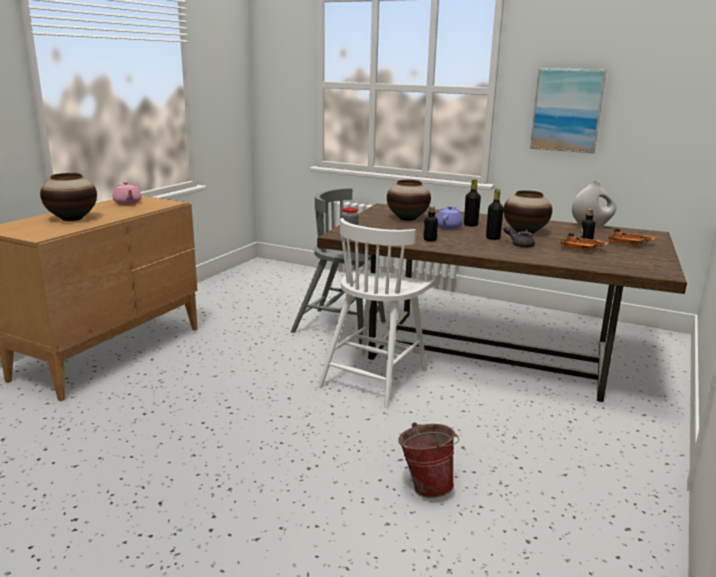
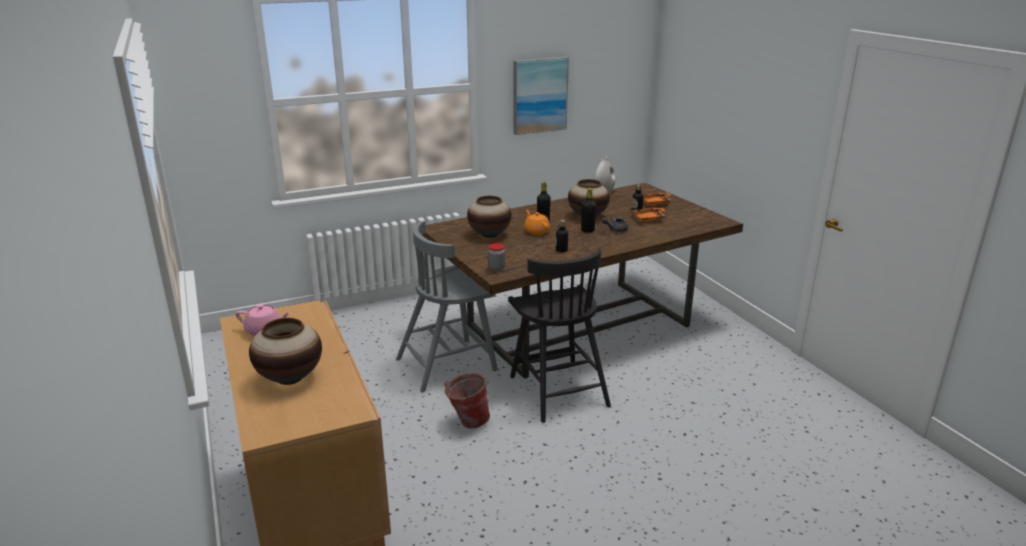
camera: 50 degrees left, 5 degrees up
white chair [318,218,434,408] -> black chair [508,248,611,423]
bucket [399,422,459,498] -> bucket moved to [444,373,490,428]
purple teapot [436,206,463,229] -> orange teapot [524,210,550,235]

